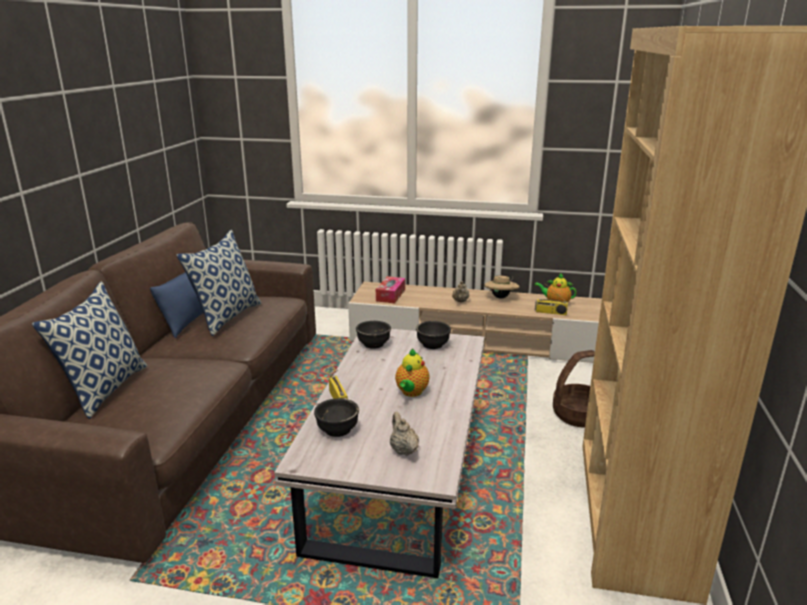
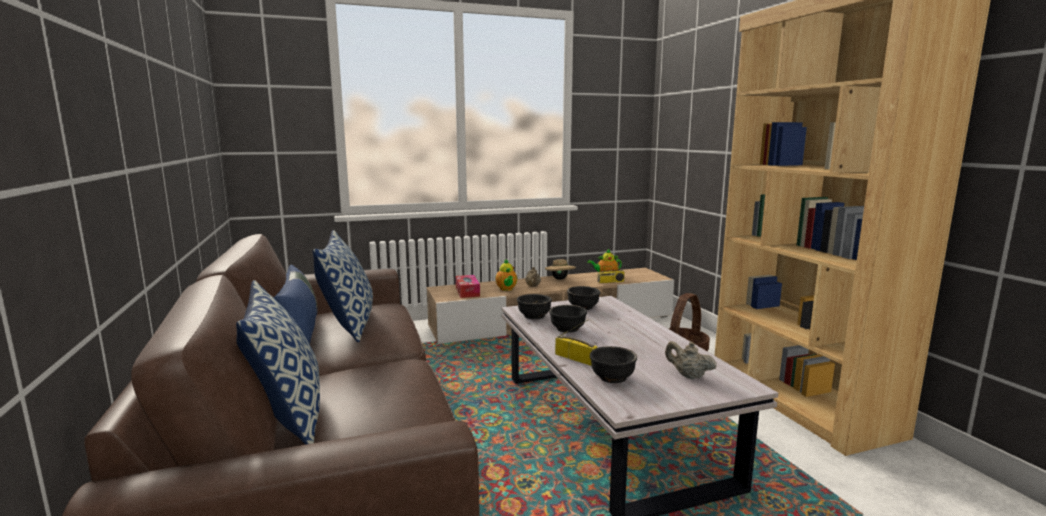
camera: 30 degrees left, 10 degrees down
teapot [395,349,430,397] -> teapot moved to [495,259,517,291]
none -> black bowl [549,305,587,333]

